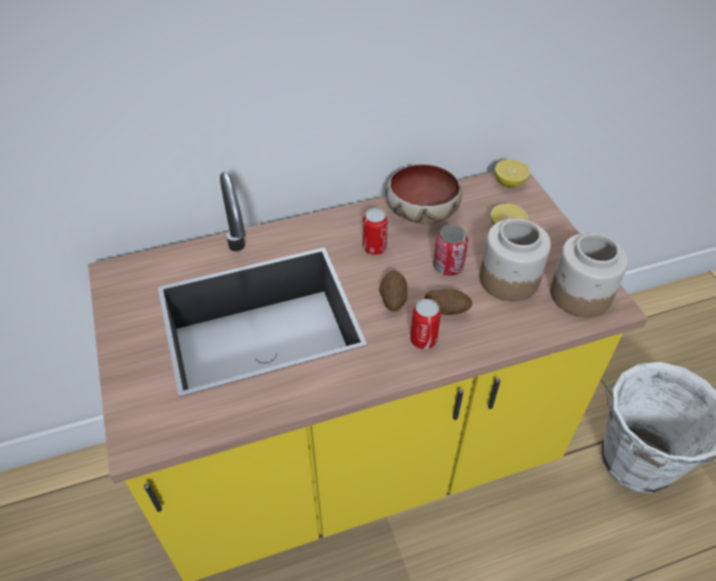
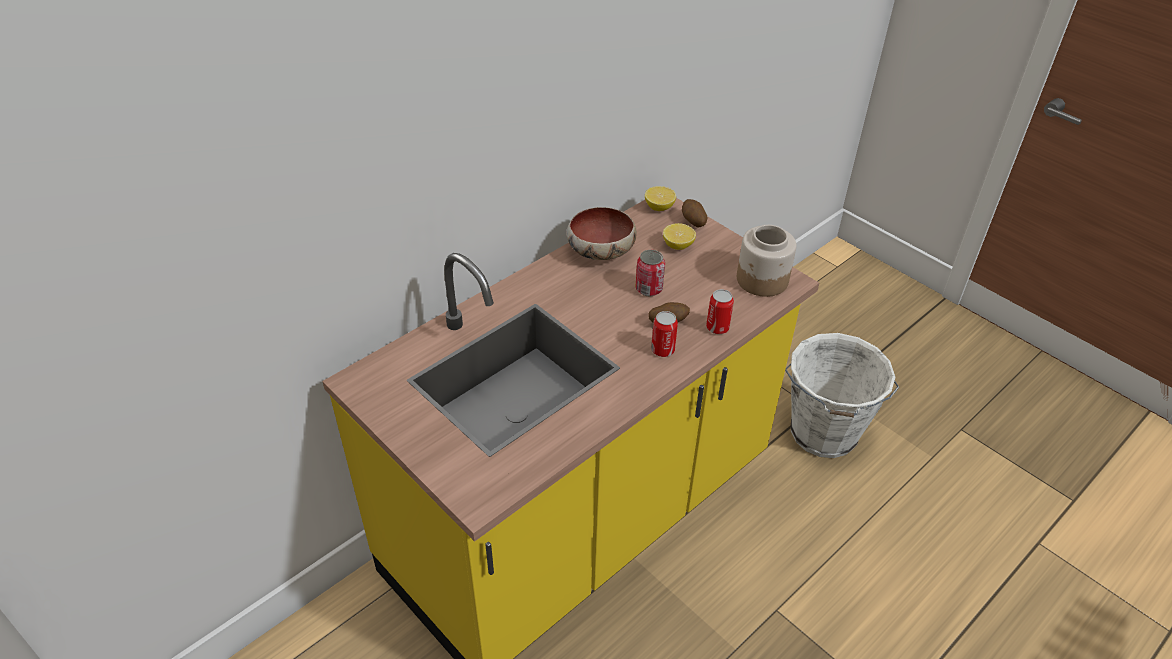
camera: 25 degrees left, 5 degrees down
can [363,208,388,255] -> can moved to [706,289,734,334]
potato [379,270,408,311] -> potato moved to [682,199,707,227]
jar [480,218,551,301] -> none

